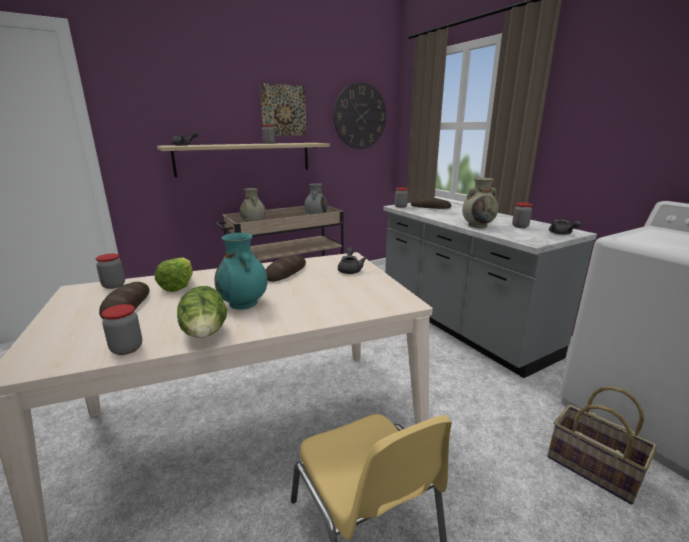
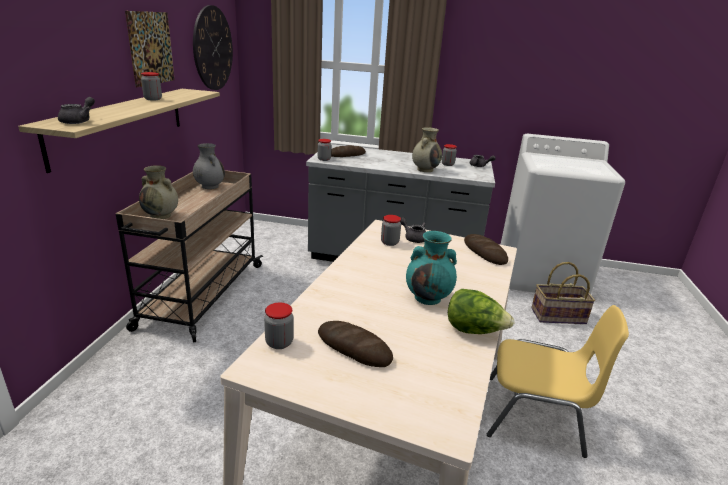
camera: 50 degrees left, 5 degrees up
jar [101,304,142,355] -> jar moved to [381,215,401,246]
lettuce [155,257,193,292] -> none
bread [266,255,306,282] -> bread moved to [464,234,508,265]

